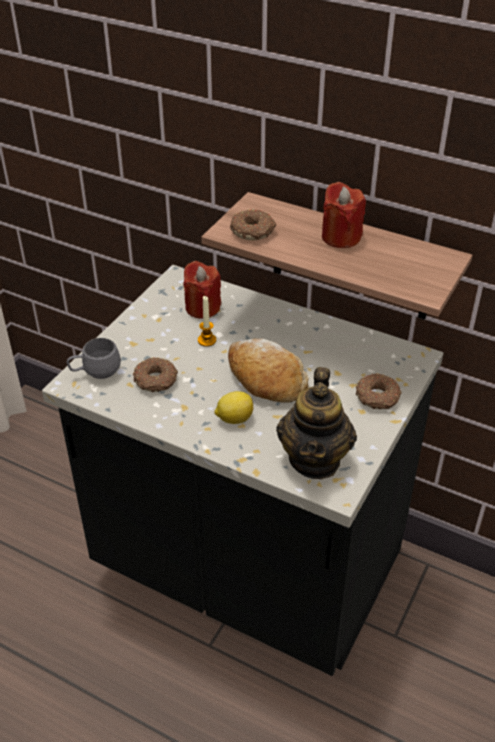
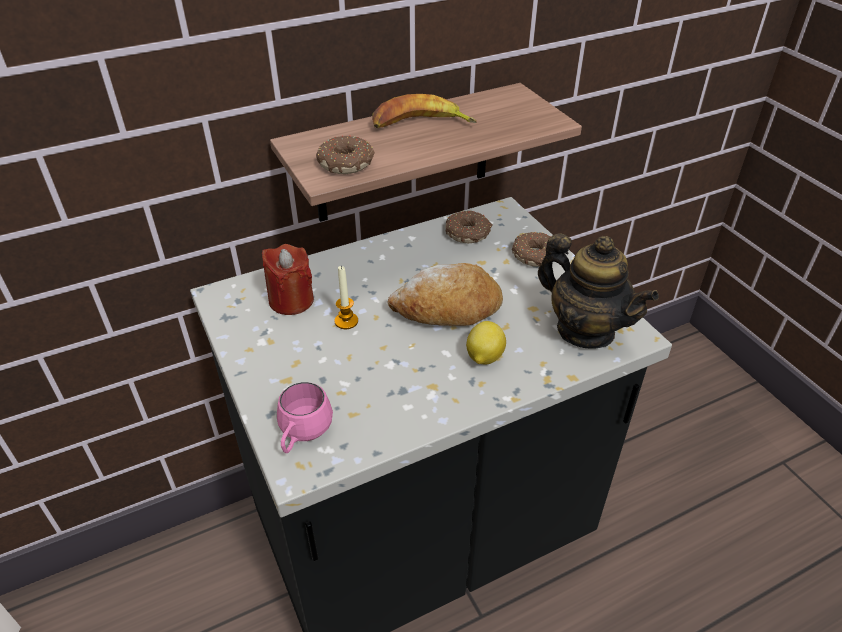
camera: 55 degrees left, 0 degrees up
grey mug [66,338,121,379] -> pink mug [277,382,333,453]
donut [133,357,178,392] -> donut moved to [445,211,493,243]
red candle [322,182,366,248] -> banana [372,94,477,128]

